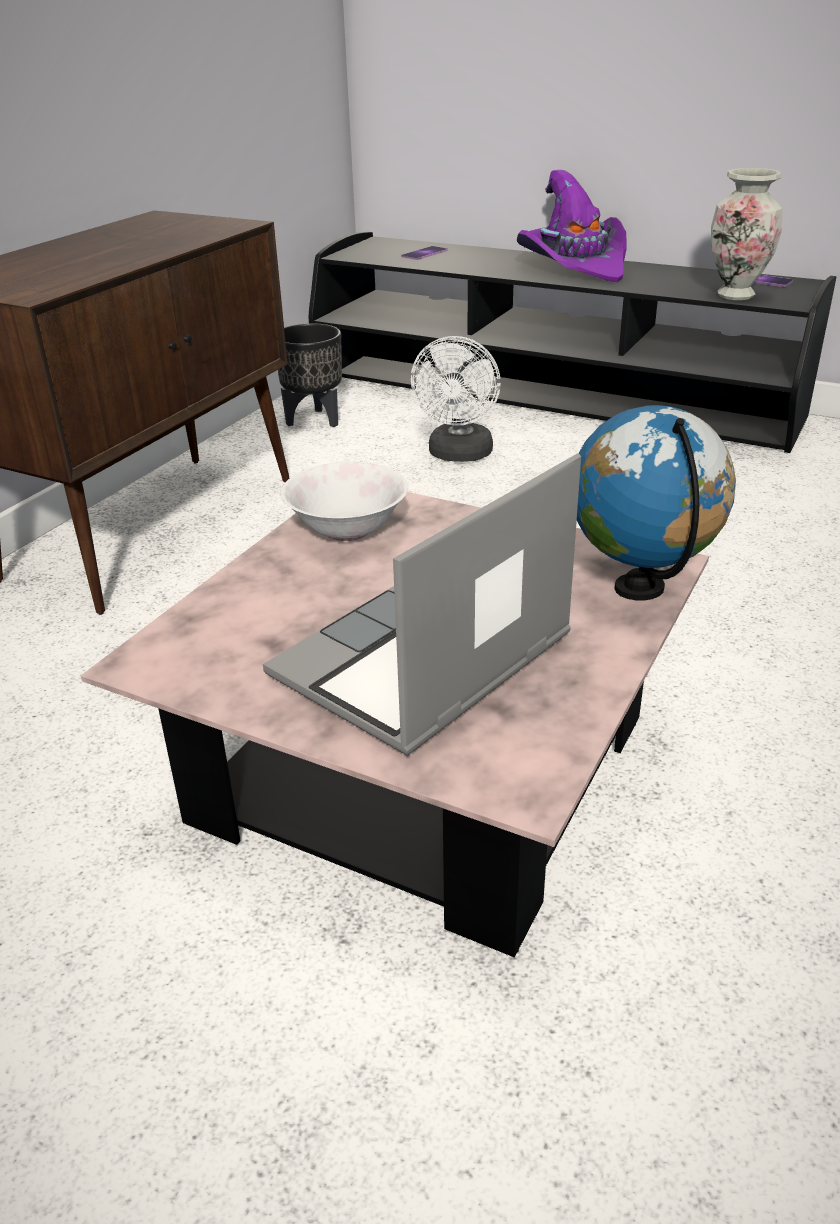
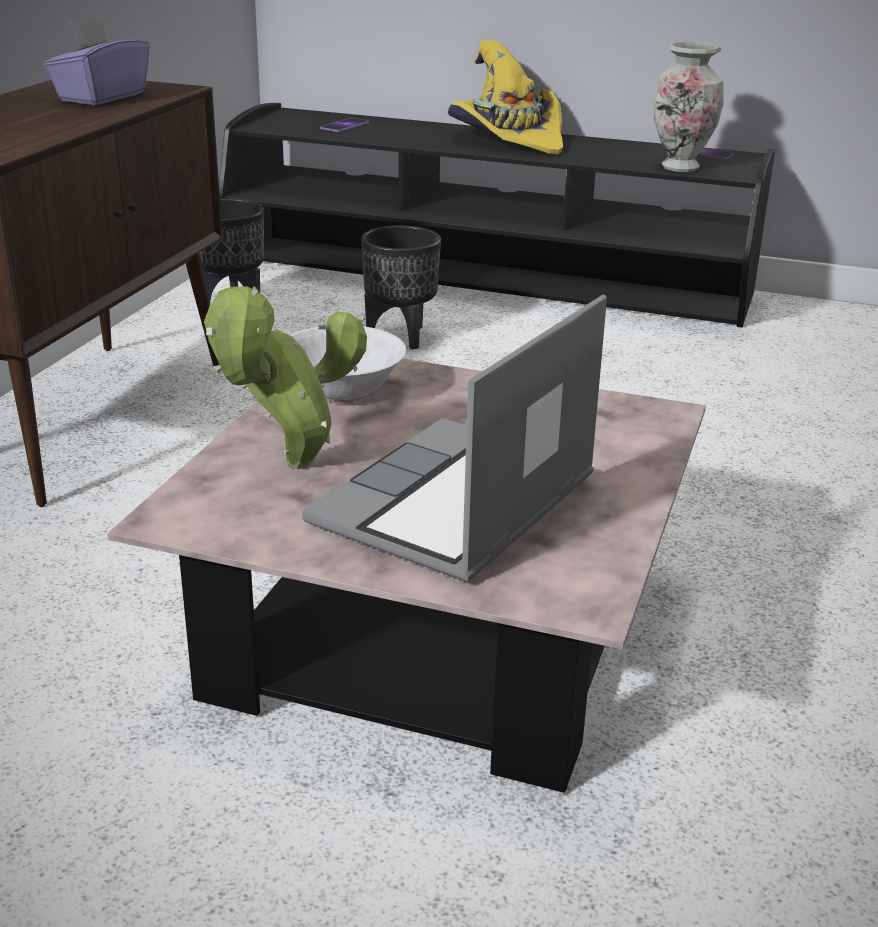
camera: 10 degrees left, 5 degrees down
white fan [411,336,501,462] -> black planter [361,226,441,349]
purple hat [517,170,627,282] -> yellow hat [448,40,563,155]
globe [577,405,736,600] -> none
none -> purple tissue box [44,17,150,105]
none -> potted plant [204,286,367,469]

